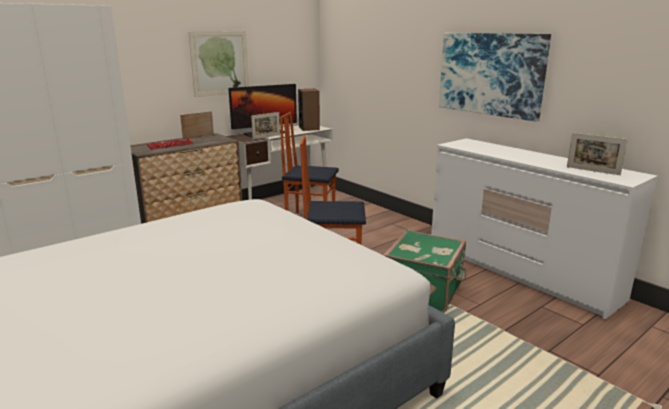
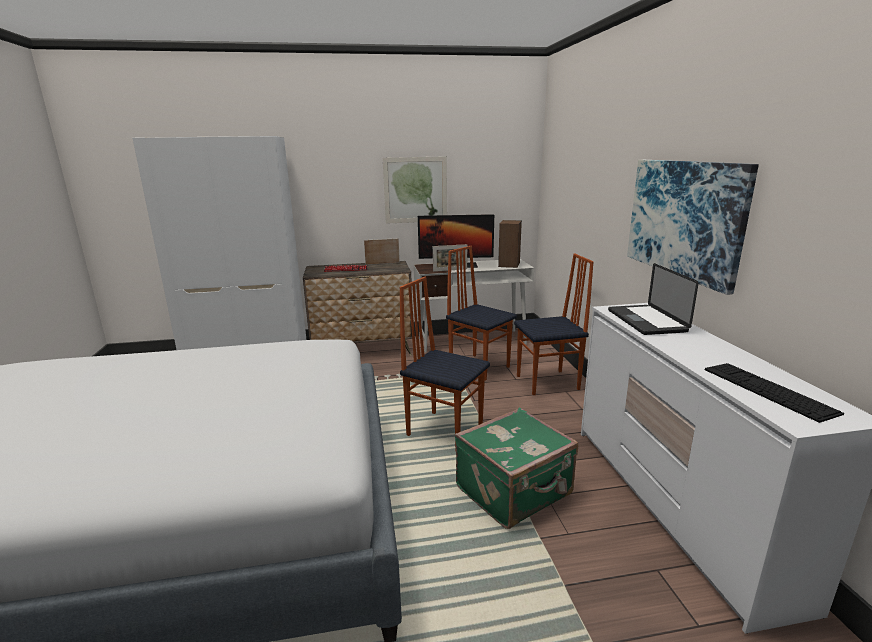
camera: 30 degrees right, 0 degrees up
picture frame [567,133,628,175] -> keyboard [705,363,844,423]
none -> chair [514,254,594,395]
none -> laptop [608,263,699,335]

